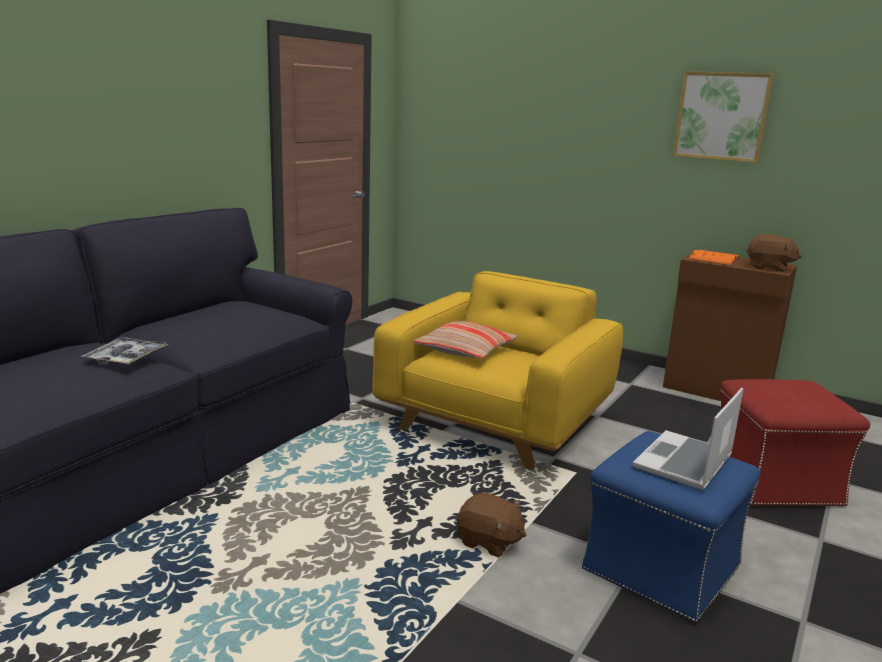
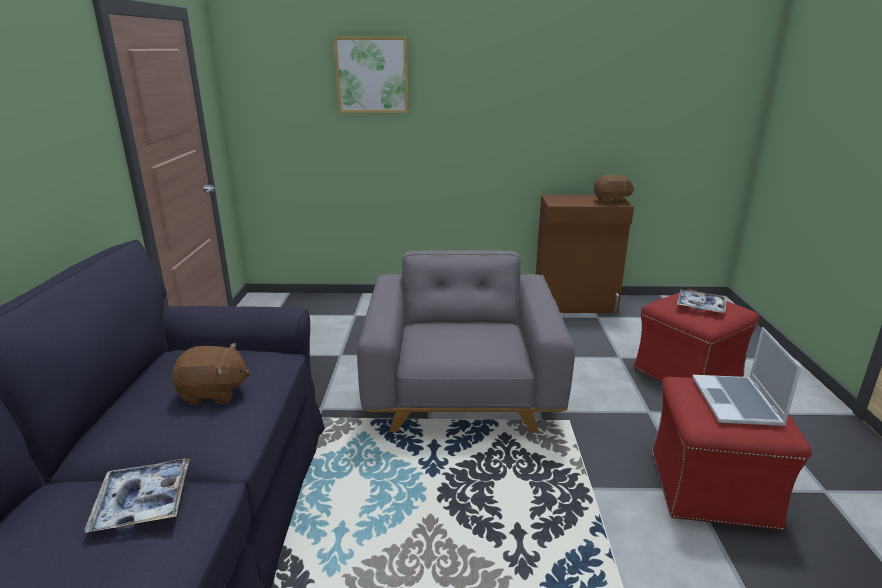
camera: 30 degrees left, 5 degrees up
yellow armchair [372,271,623,470] -> grey armchair [357,250,575,432]
pillow [413,321,518,358] -> none
brown plush toy [457,492,526,557] -> brown plush toy moved to [172,343,251,405]
blue ottoman [582,431,761,623] -> red ottoman [652,377,812,530]
picture [673,71,774,163] -> picture moved to [334,37,408,113]
orange book [688,250,740,266] -> none
none -> tray [677,290,727,313]

